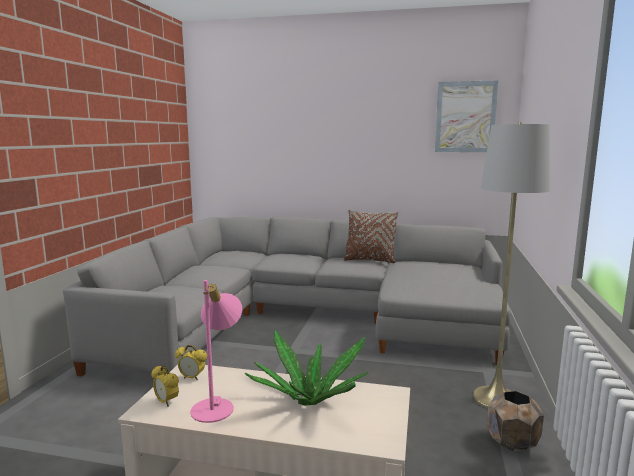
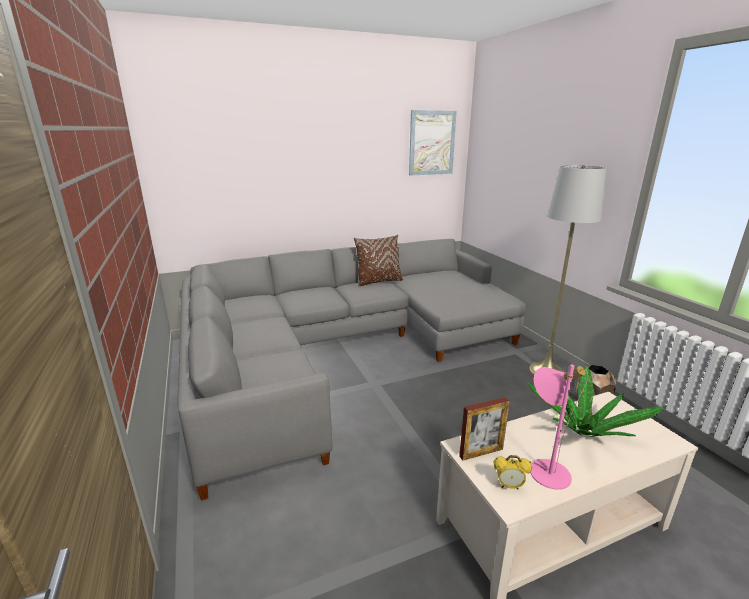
camera: 35 degrees left, 10 degrees up
alarm clock [175,345,207,381] -> picture frame [459,397,510,461]

